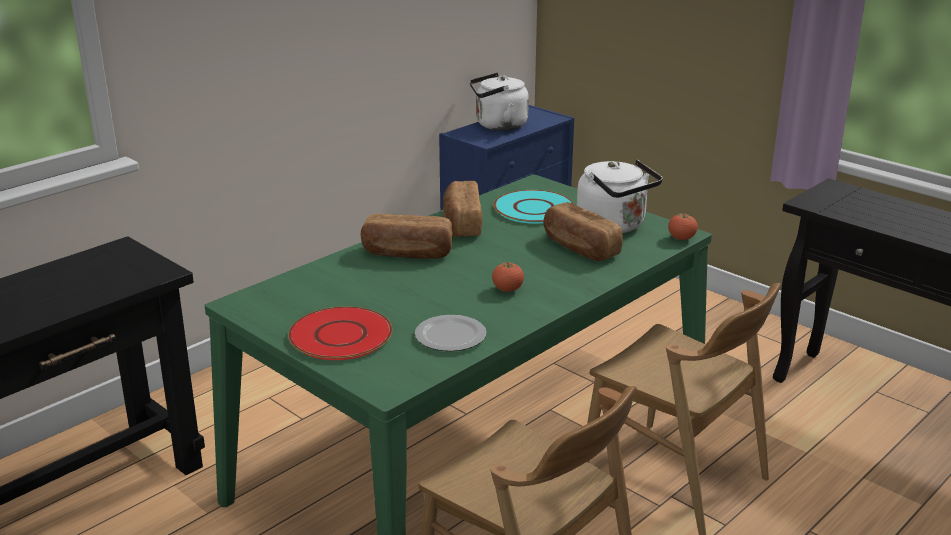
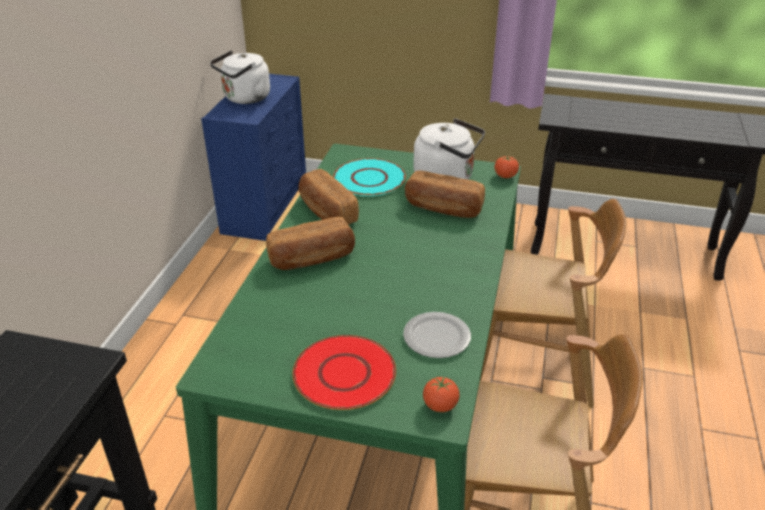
camera: 30 degrees left, 10 degrees up
tomato [492,262,524,292] -> tomato moved to [423,377,459,412]

